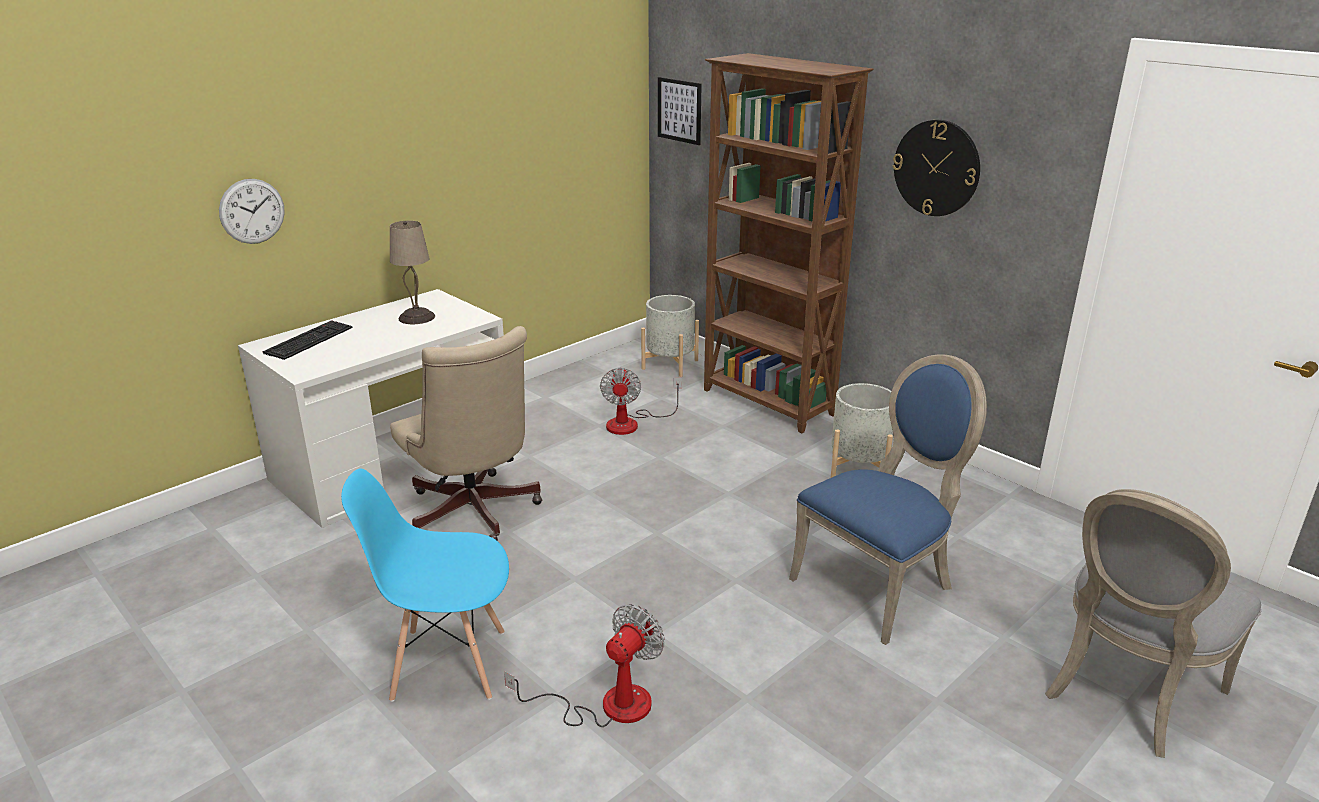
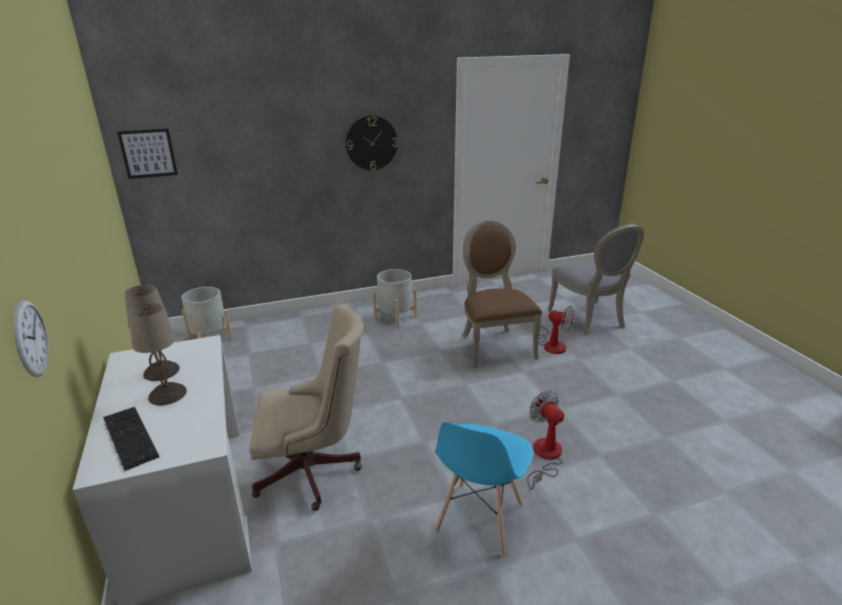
camera: 65 degrees left, 0 degrees up
fan [600,367,682,435] -> fan moved to [538,306,574,354]
brown bookcase [704,53,873,433] -> none
blue chair [789,354,987,645] -> brown chair [462,220,542,368]
none -> beige table lamp [128,303,187,405]

